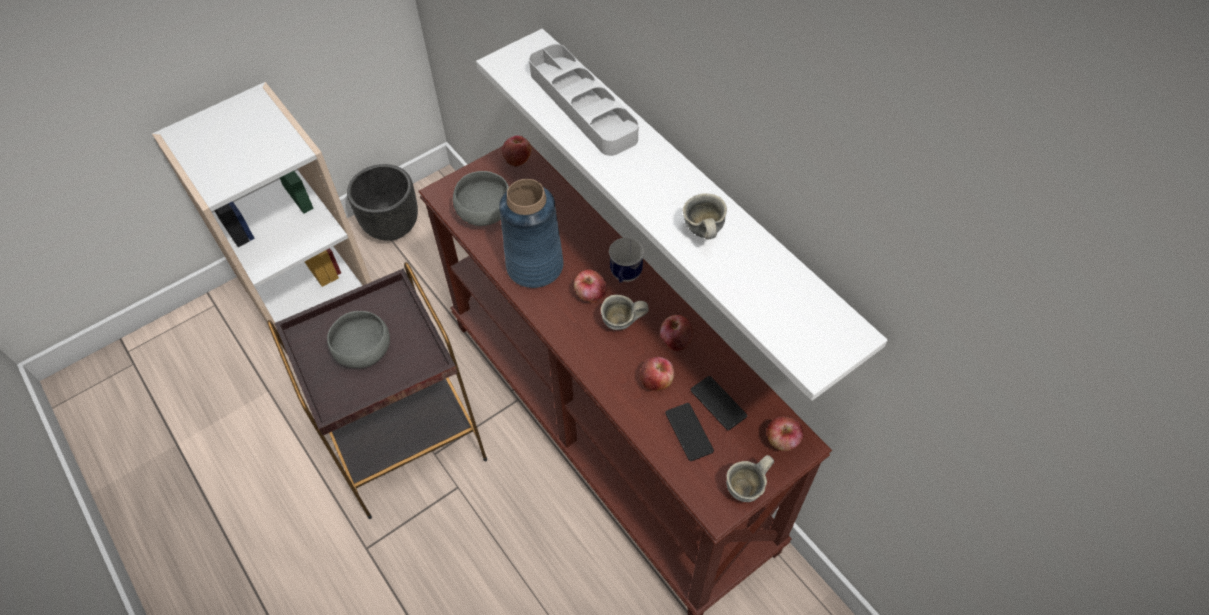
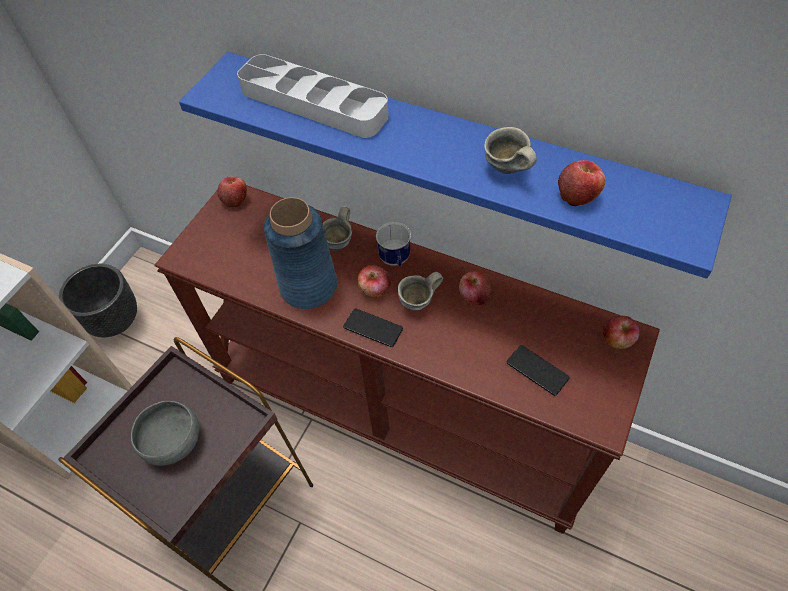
camera: 25 degrees left, 0 degrees up
grey bowl [453,171,509,226] -> none
white shelf [476,29,888,401] -> blue shelf [179,52,732,279]
apple [640,357,674,391] -> apple moved to [558,160,605,206]
phone [691,376,747,430] -> phone moved to [343,308,403,347]
grey mug [726,455,774,502] -> grey mug moved to [323,207,352,251]

